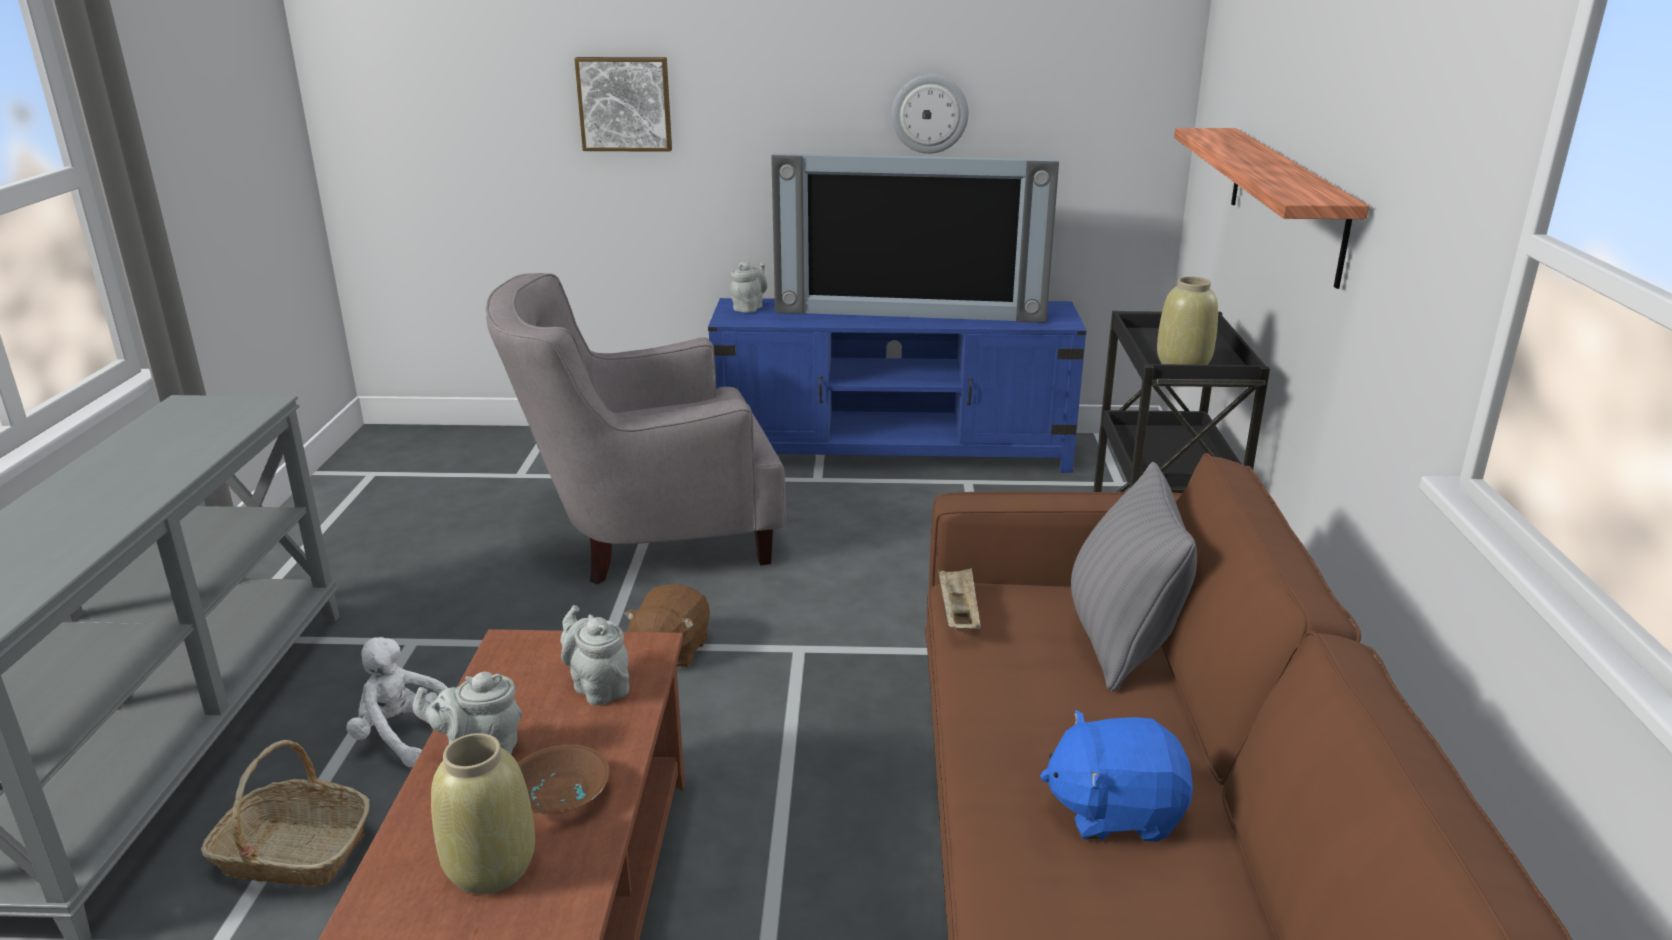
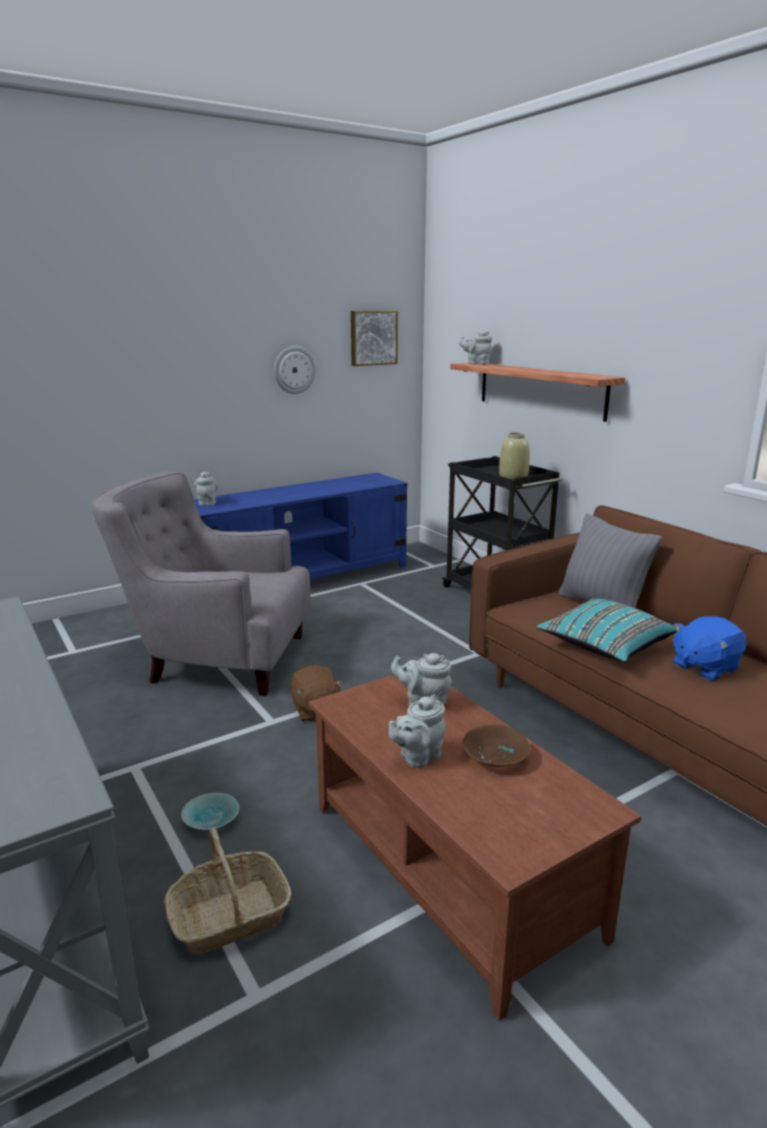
camera: 35 degrees left, 5 degrees down
white plush toy [346,637,448,767] -> turquoise bowl [181,793,239,830]
beige vase [431,733,535,894] -> none
grey armchair [486,273,786,584] -> grey armchair turned 60 degrees clockwise [92,471,311,696]
picture [574,57,672,152] -> picture moved to [351,311,398,366]
television [771,153,1059,323] -> none
beige tray [938,568,981,630] -> none
none -> grey teapot [459,331,493,365]
none -> turquoise pillow [537,598,677,662]

